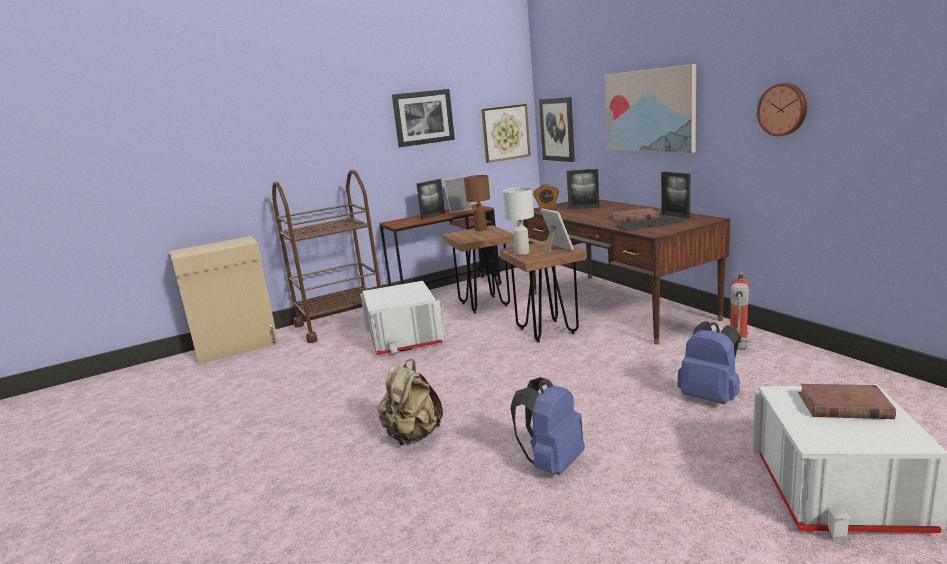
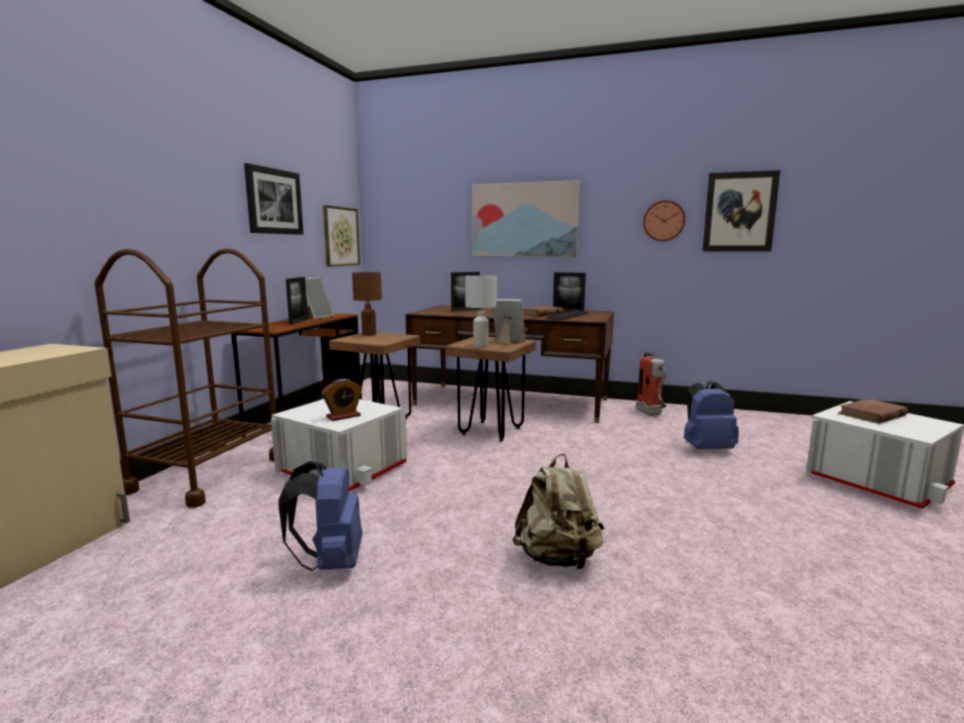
camera: 45 degrees left, 5 degrees down
blue backpack [511,377,585,475] -> blue backpack moved to [278,461,362,571]
alarm clock [533,184,559,211] -> alarm clock moved to [321,378,362,421]
picture [539,97,575,162] -> picture moved to [702,170,780,252]

